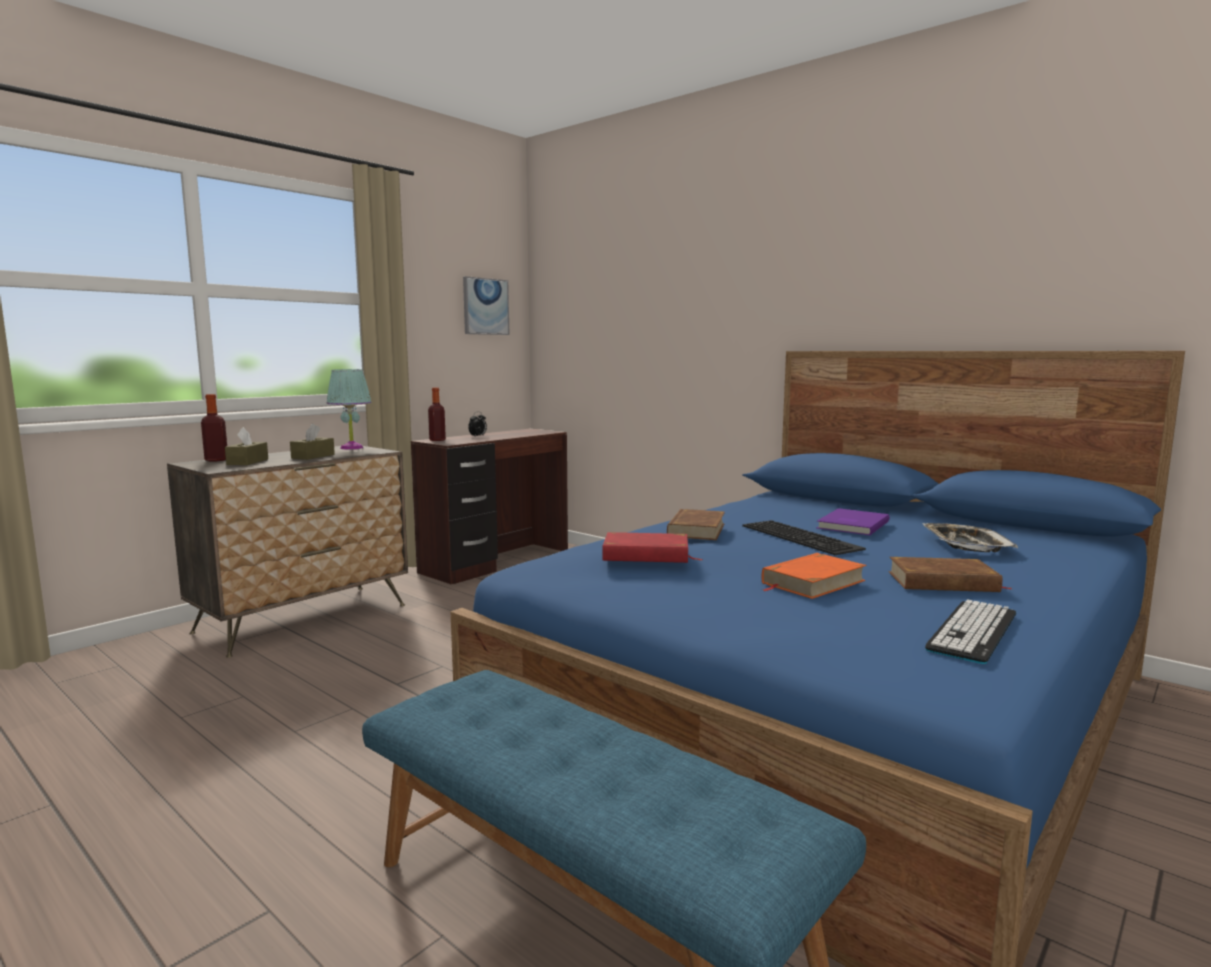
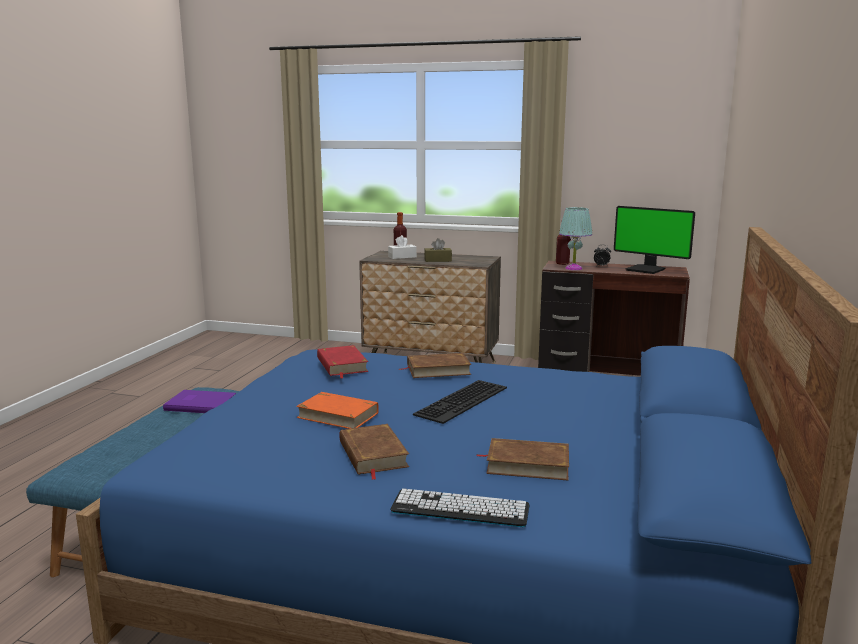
camera: 65 degrees right, 5 degrees up
brown tissue box [225,427,268,465] -> white tissue box [388,235,417,259]
turquoise table lamp [327,369,372,450] -> turquoise table lamp moved to [559,207,592,270]
picture [463,276,509,335] -> none
purple book [817,508,890,535] -> purple book moved to [163,390,236,413]
tray [922,523,1018,552] -> brown book [477,438,569,480]
keyboard [925,599,1016,664] -> keyboard moved to [390,488,530,527]
none -> monitor [614,206,695,274]

